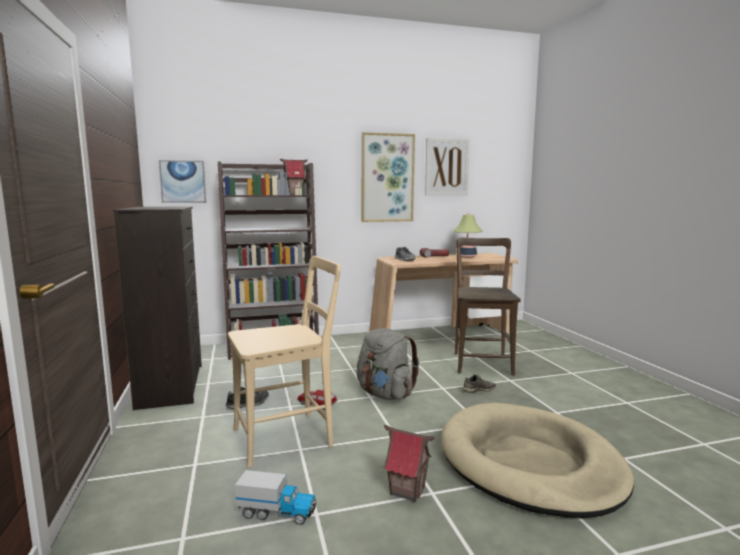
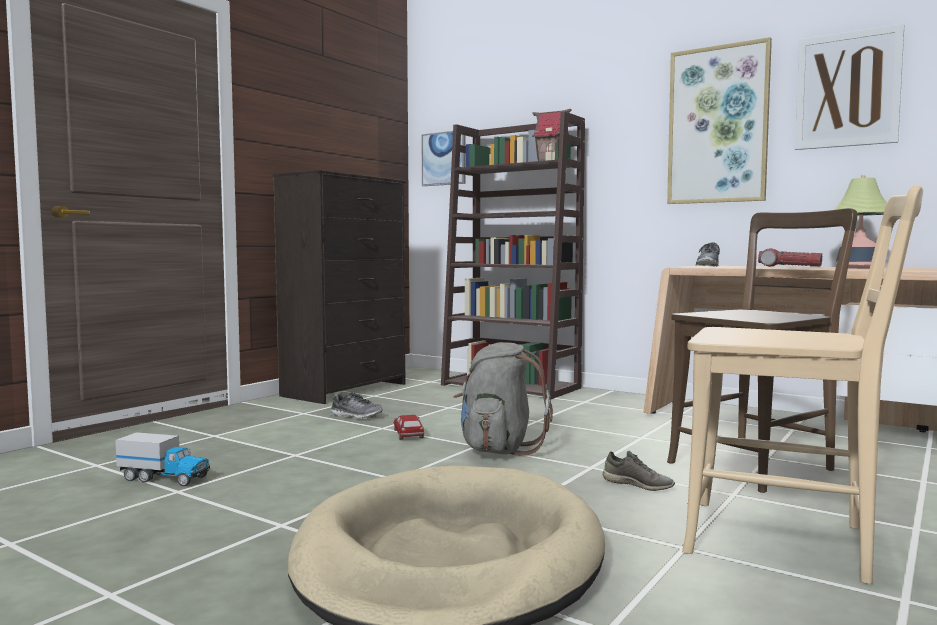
camera: 50 degrees right, 5 degrees down
beige chair [228,256,341,467] -> beige chair moved to [682,185,923,584]
toy truck [235,470,317,525] -> toy truck turned 45 degrees counterclockwise [115,432,210,486]
toy house [383,425,434,503] -> none

